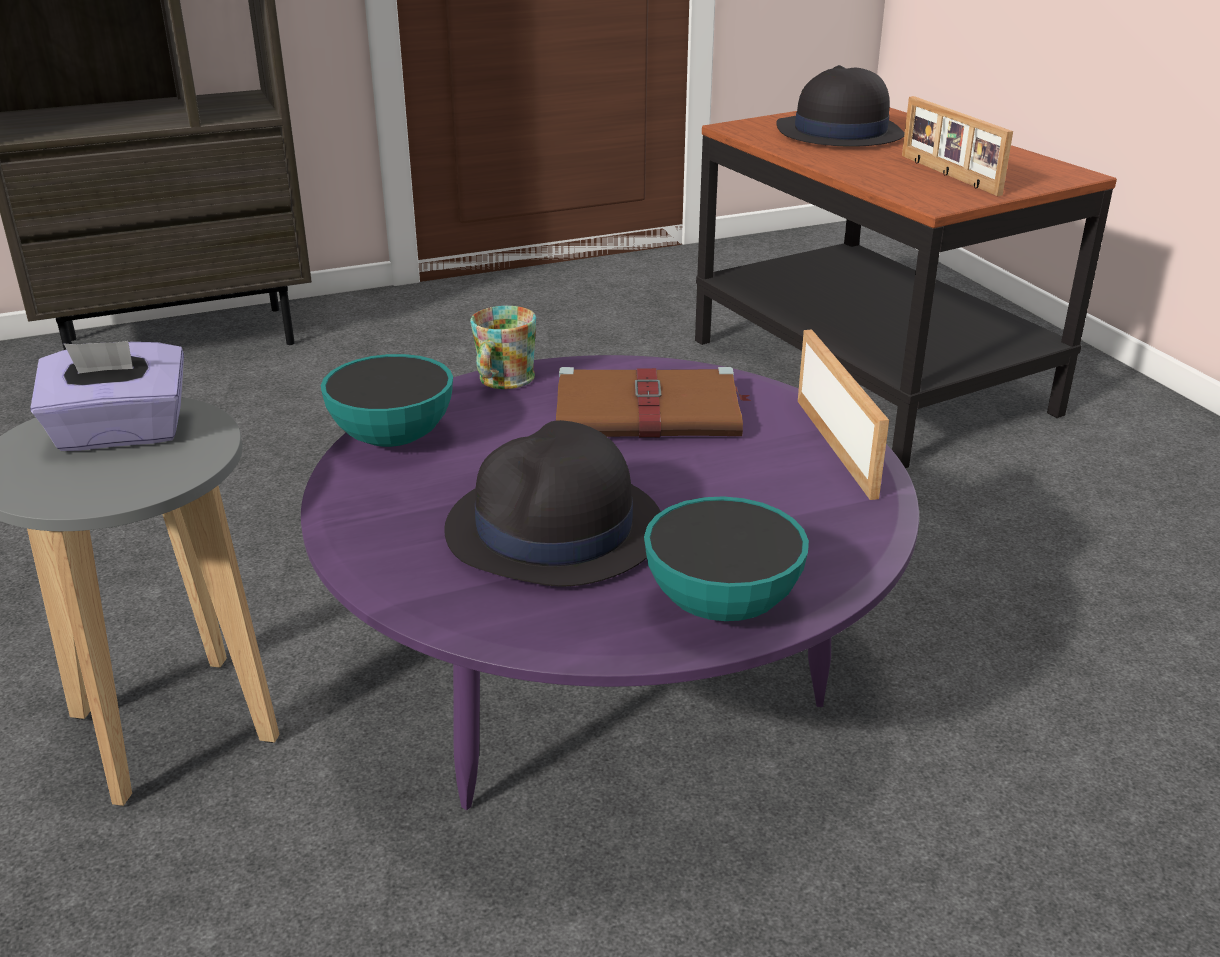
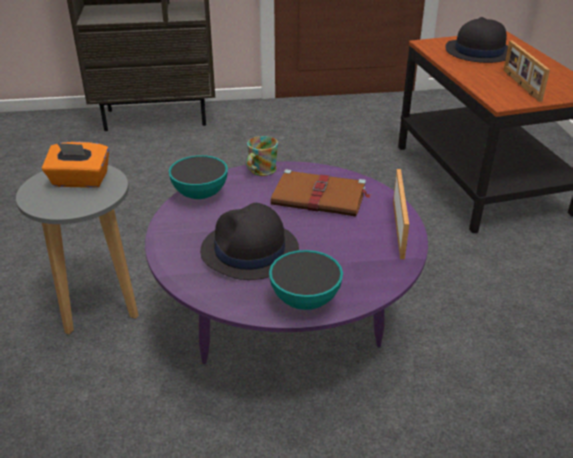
camera: 15 degrees right, 5 degrees up
purple tissue box [31,341,184,451] -> orange tissue box [42,142,109,188]

